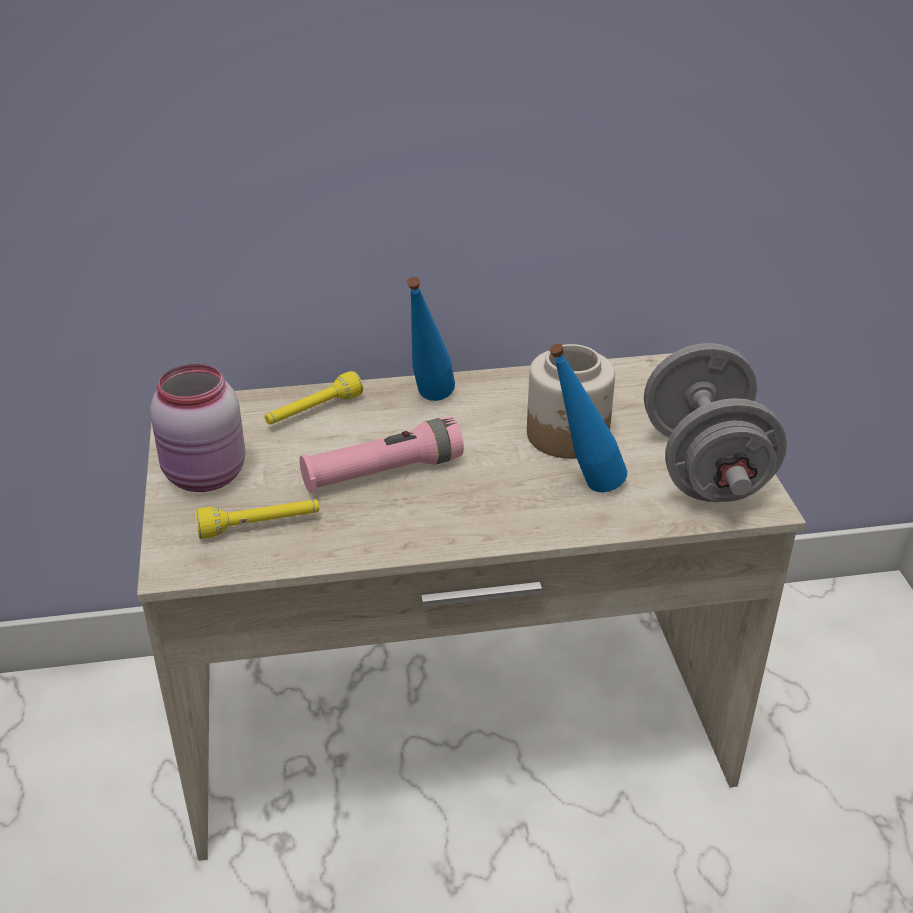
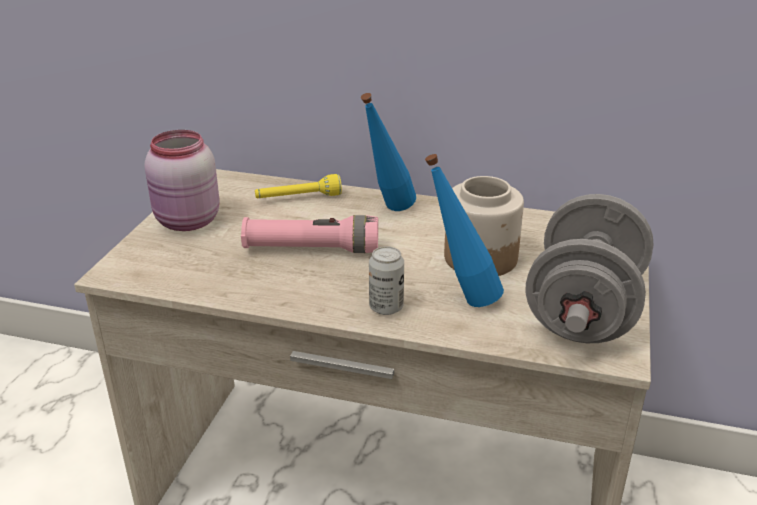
camera: 25 degrees right, 5 degrees down
yellow flashlight [195,499,319,539] -> none
none -> can [369,246,404,315]

